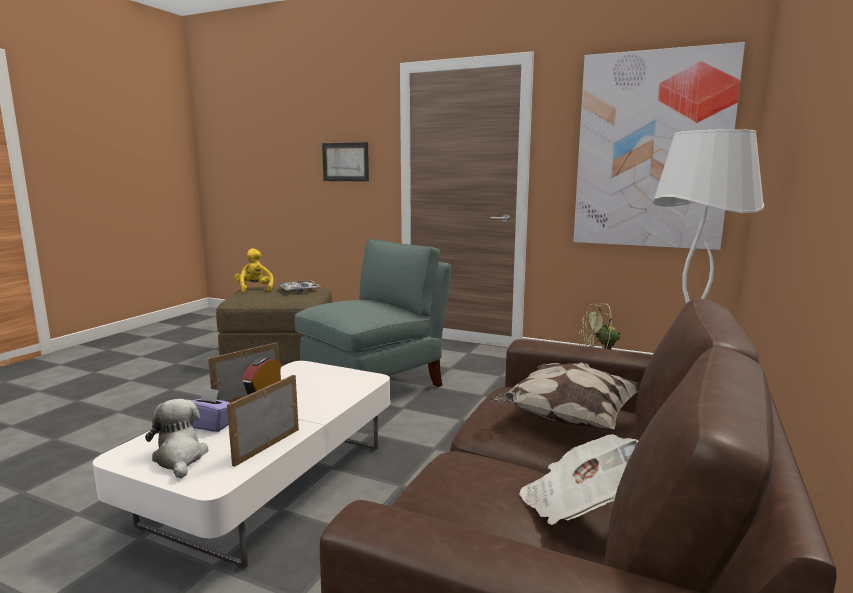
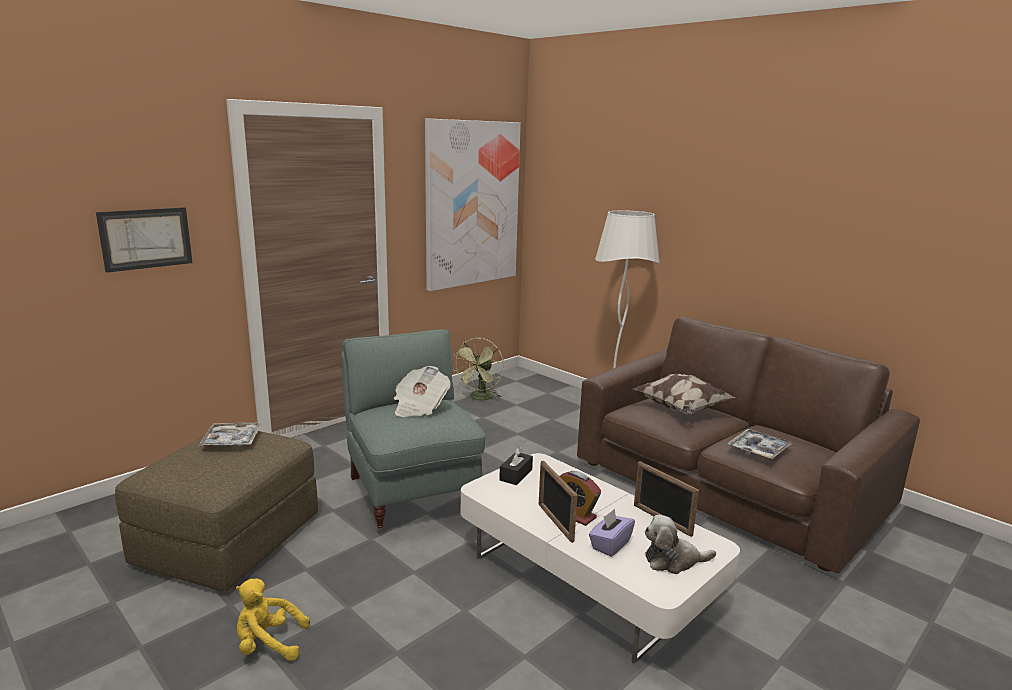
camera: 70 degrees left, 5 degrees up
yellow plush toy [235,248,274,293] -> yellow plush toy moved to [236,579,310,661]
newspaper [519,434,639,525] -> newspaper moved to [394,366,451,417]
none -> black tissue box [499,447,533,485]
none -> tray [728,429,793,459]

